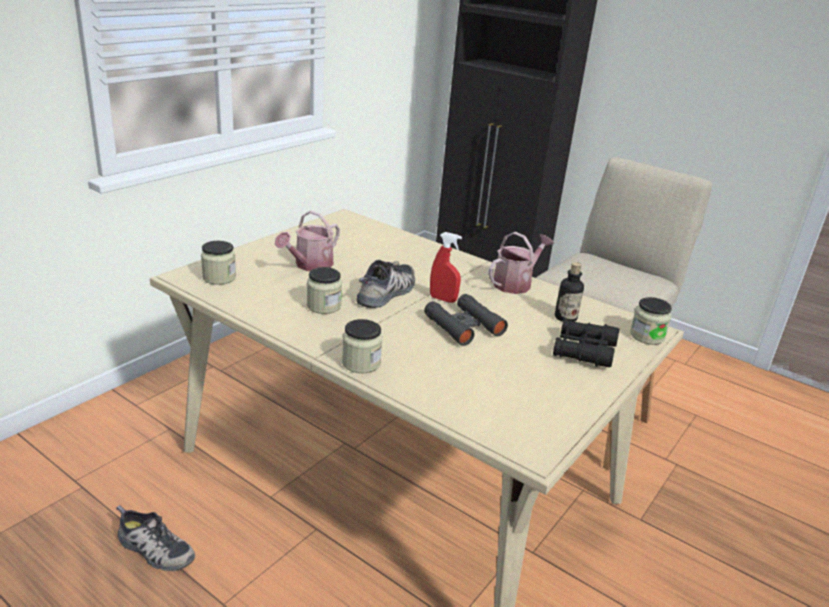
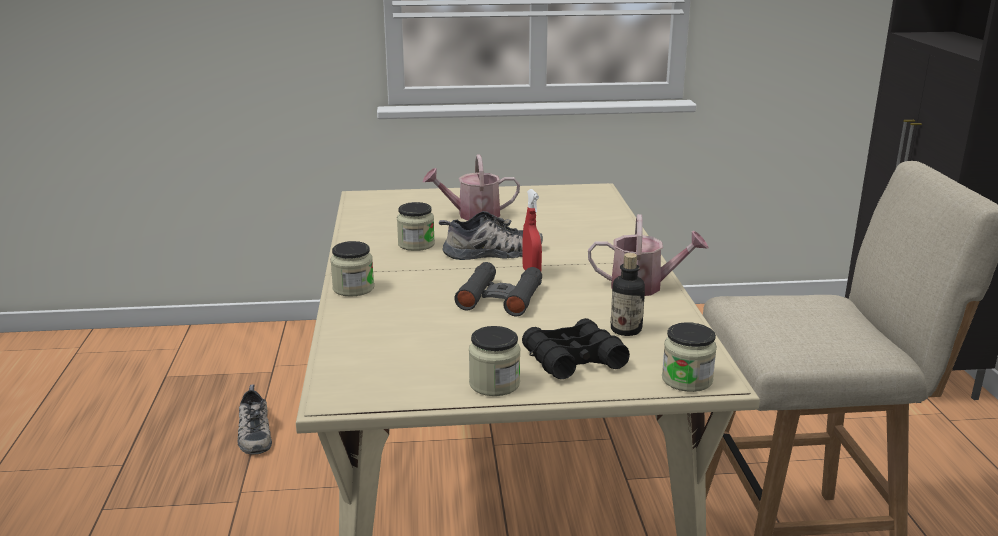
camera: 50 degrees right, 5 degrees down
jar [201,241,236,285] -> jar moved to [469,326,521,396]

